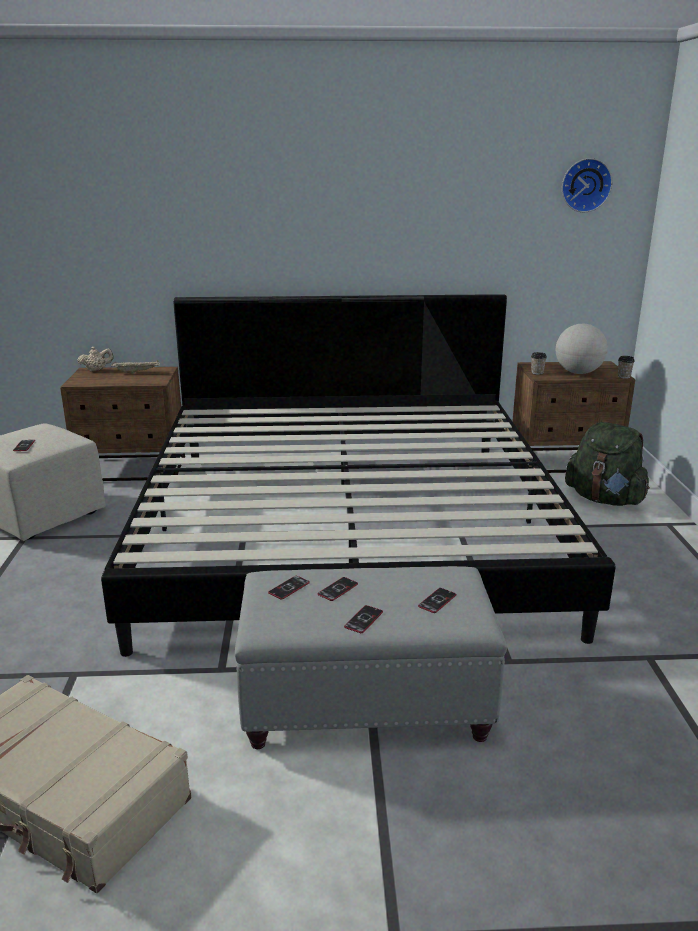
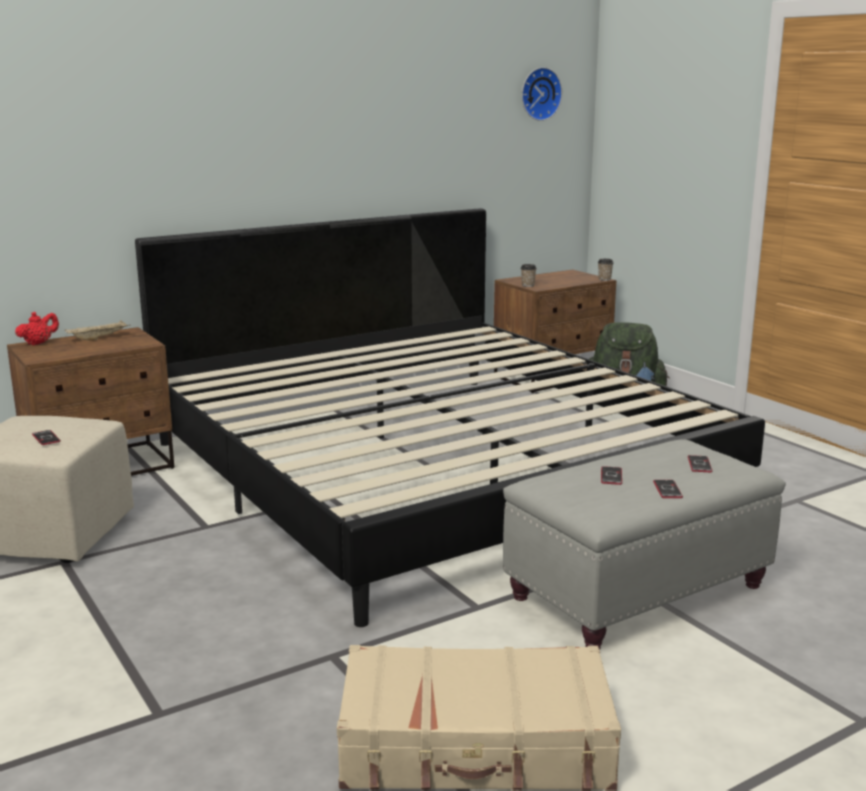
camera: 30 degrees left, 5 degrees down
beige teapot [77,347,113,371] -> red teapot [15,312,59,346]
phone [268,576,310,600] -> none
globe [556,324,608,374] -> none

